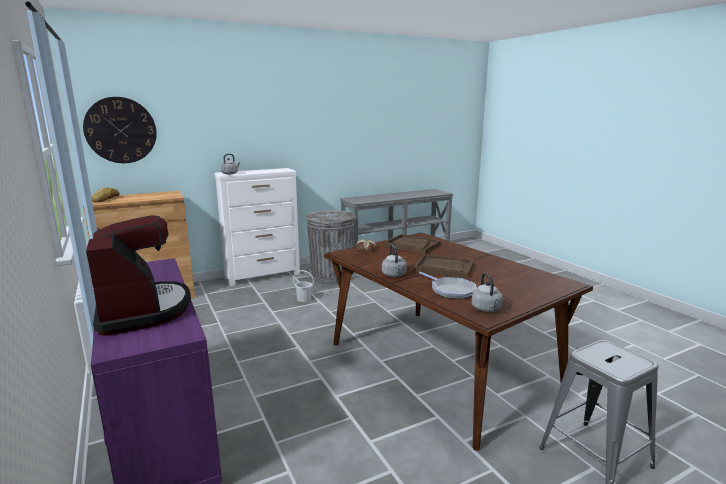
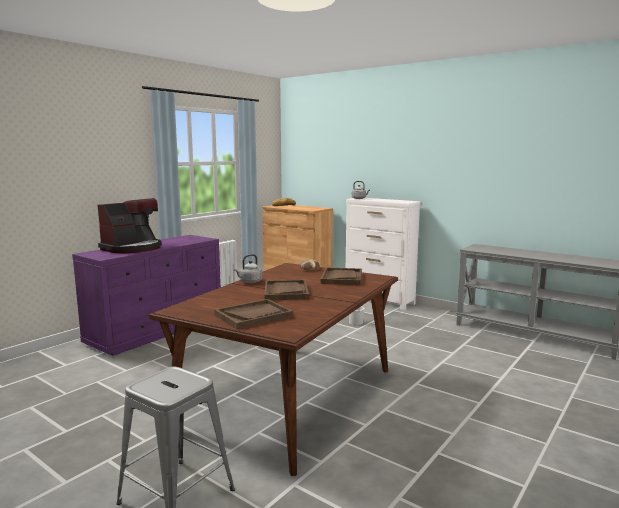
camera: 65 degrees right, 5 degrees down
wall clock [83,97,157,163] -> none
grey trash can [305,210,356,284] -> none
frying pan [419,272,477,299] -> none
grey kettle [472,273,503,312] -> none
none -> brown tray [214,299,293,329]

